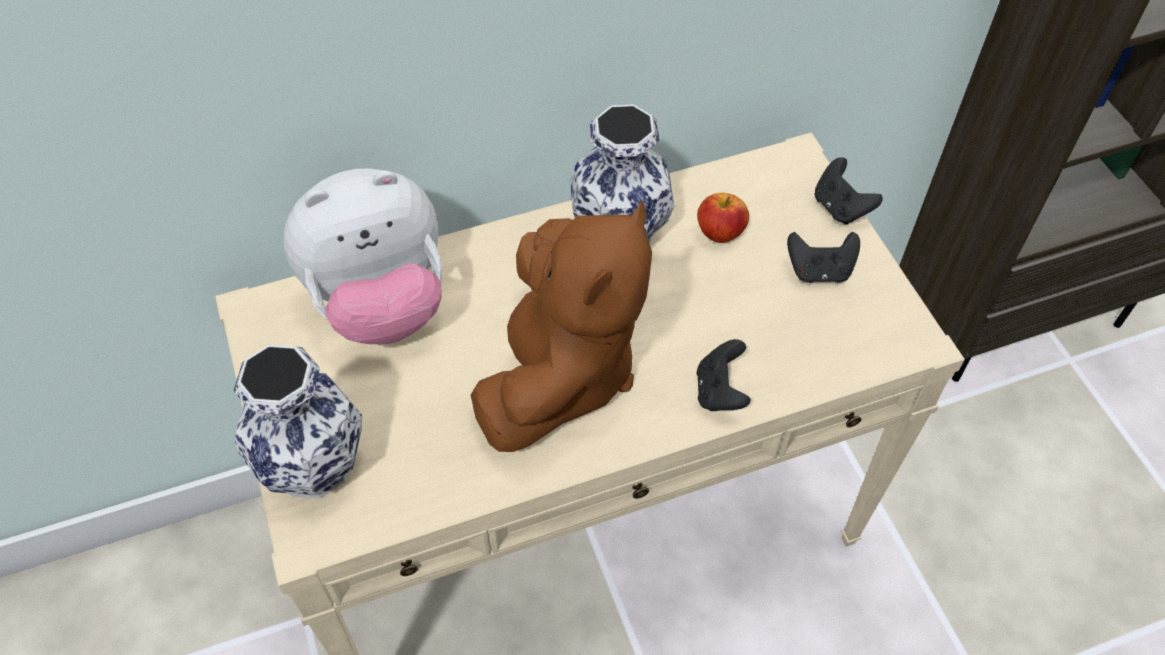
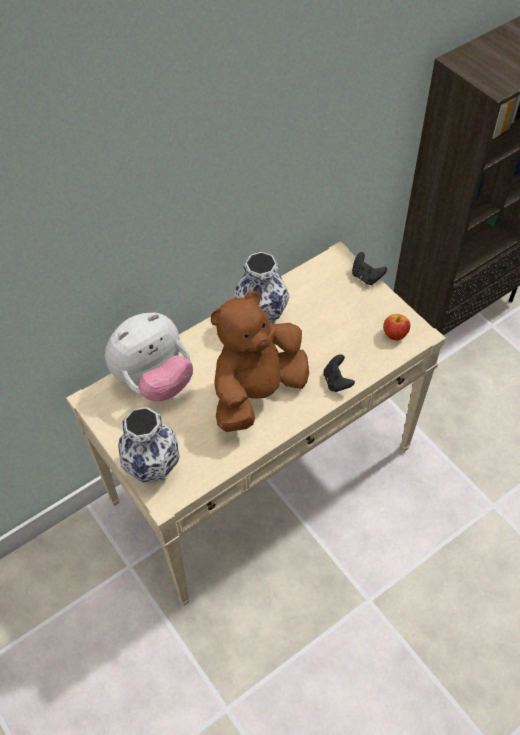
camera: 15 degrees left, 0 degrees up
brown plush toy [471,201,652,452] -> brown plush toy turned 135 degrees counterclockwise [211,291,309,432]
apple [697,193,749,243] -> apple moved to [383,314,411,340]
black game controller [787,232,860,283] -> none

